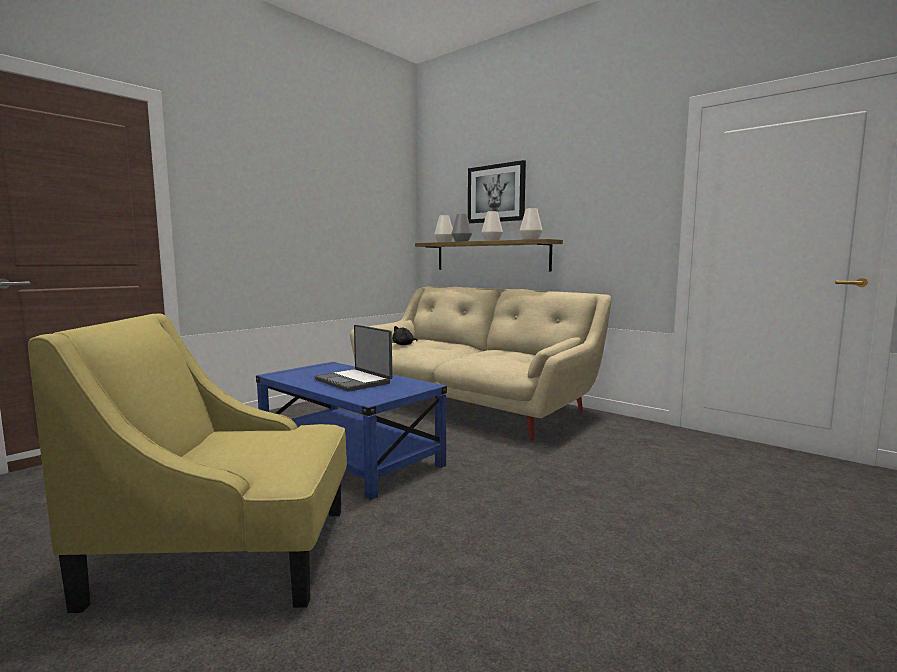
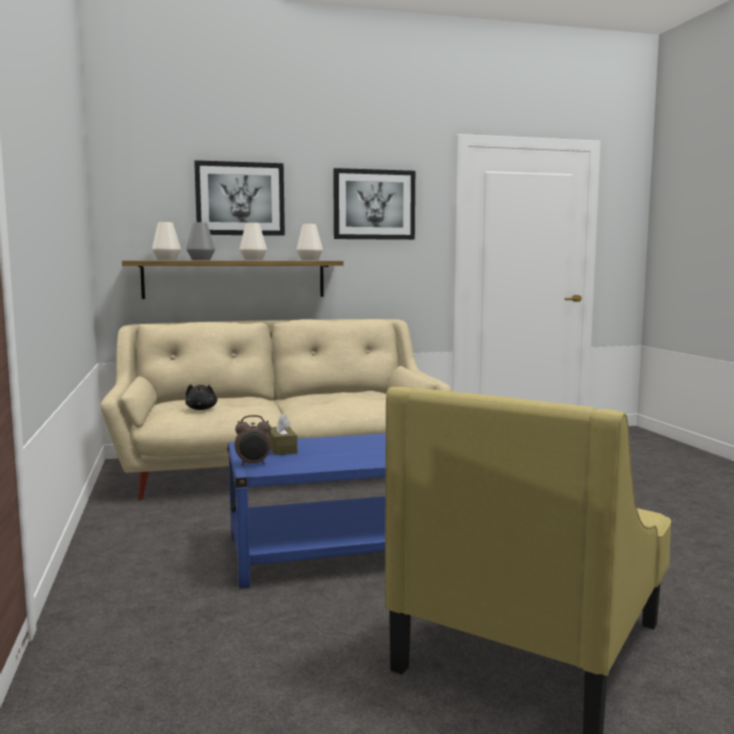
camera: 55 degrees left, 0 degrees up
laptop [315,325,392,392] -> none
none -> alarm clock [235,415,271,466]
none -> brown tissue box [268,414,297,455]
none -> picture [333,168,415,240]

